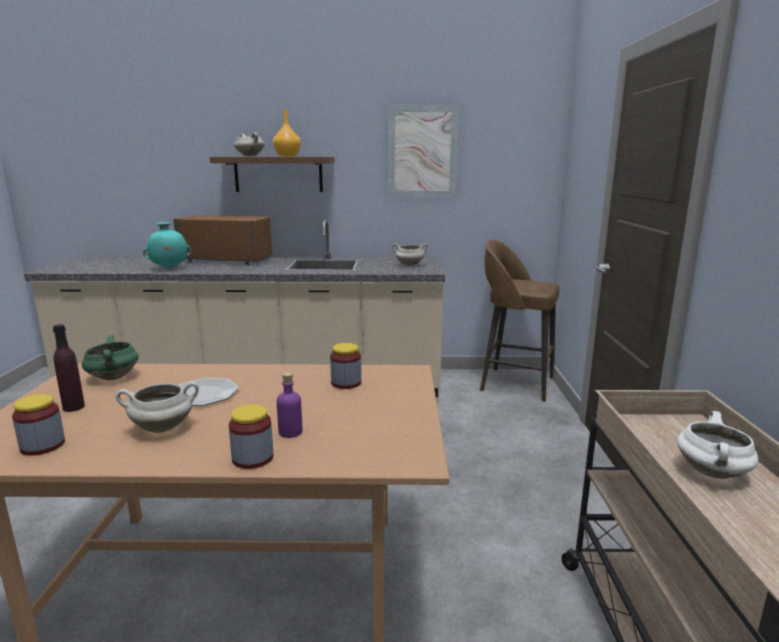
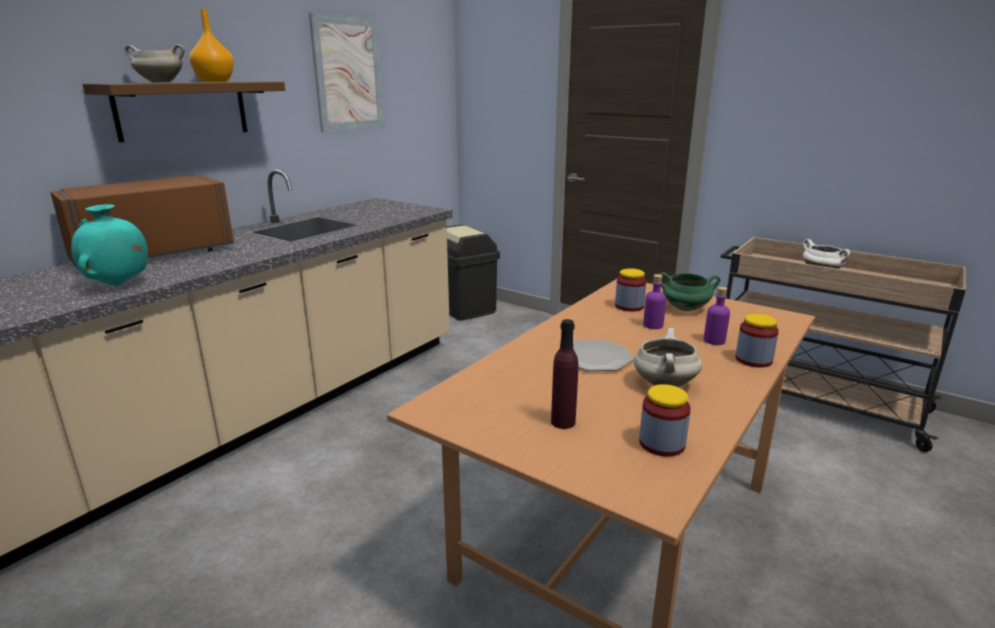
camera: 55 degrees left, 5 degrees up
green cooking pot [82,335,139,380] -> green cooking pot moved to [660,272,721,311]
white cooking pot [392,243,428,266] -> none
brown stool [480,240,559,402] -> black trash can [447,225,500,321]
none -> purple bottle [643,274,666,329]

